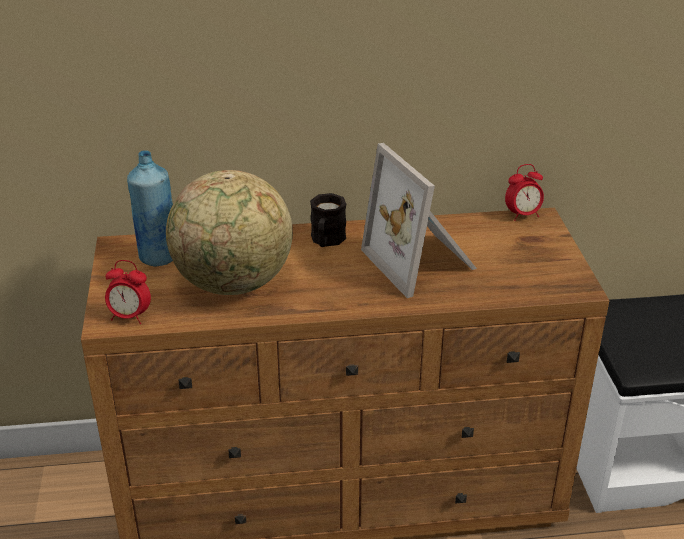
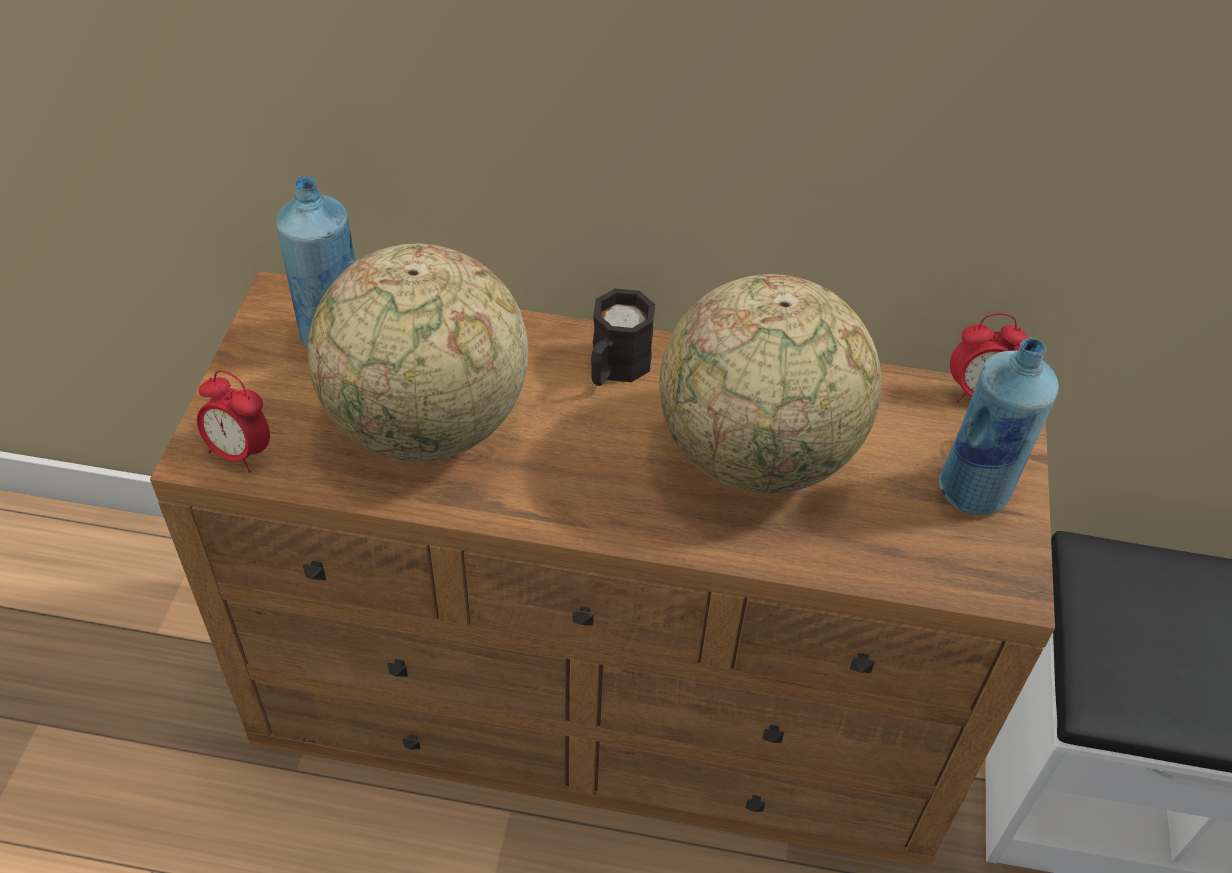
camera: 15 degrees right, 15 degrees up
picture frame [361,143,477,298] -> globe [659,274,882,494]
none -> blue bottle [939,337,1059,515]

